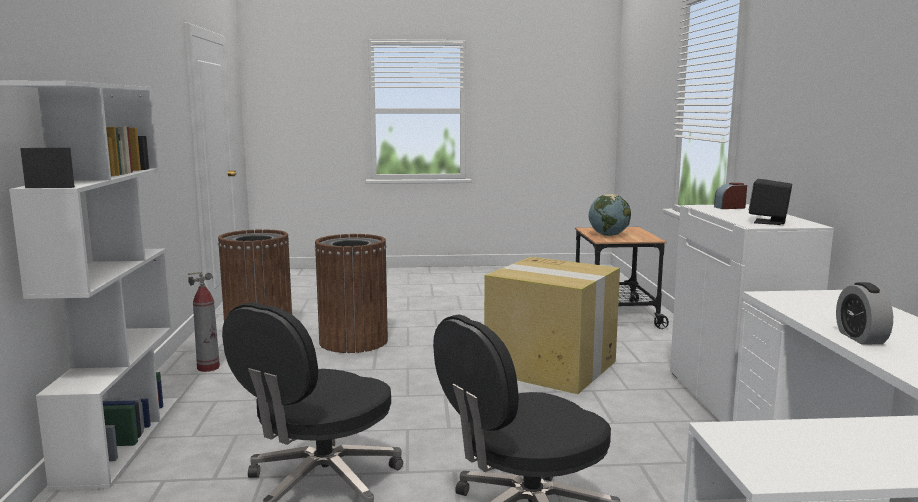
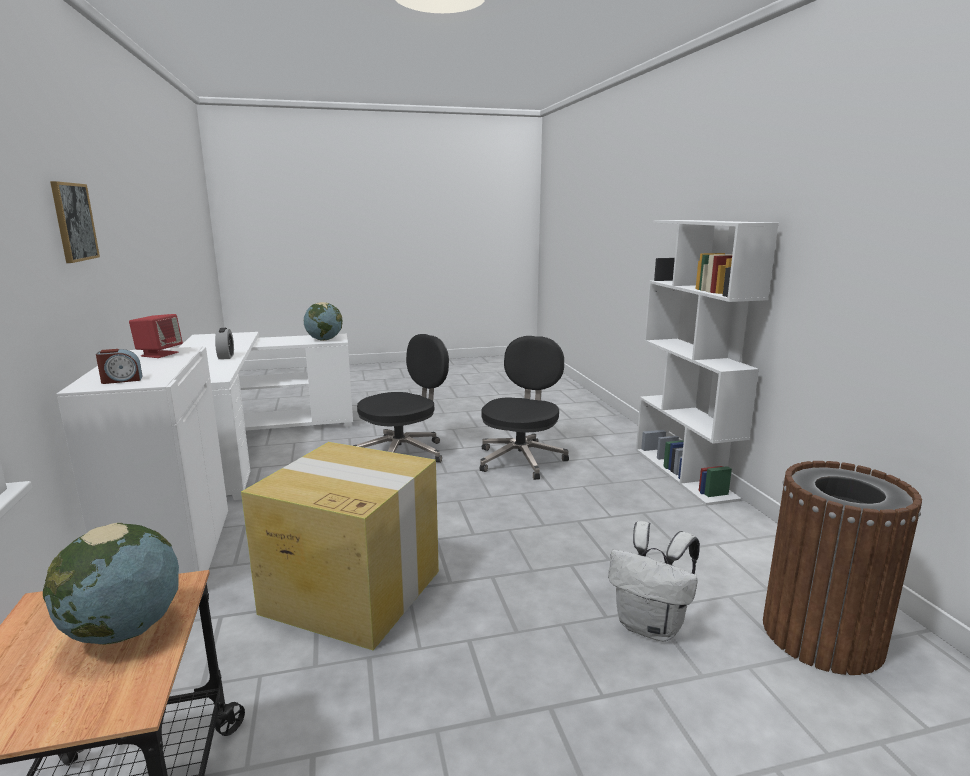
camera: 170 degrees right, 5 degrees up
fire extinguisher [188,272,220,372] -> none
brown trash can [315,234,388,353] -> white backpack [608,521,700,642]
black speaker [748,179,792,225] -> red speaker [129,314,183,358]
none -> picture [50,181,100,263]
none -> globe [304,302,342,341]

